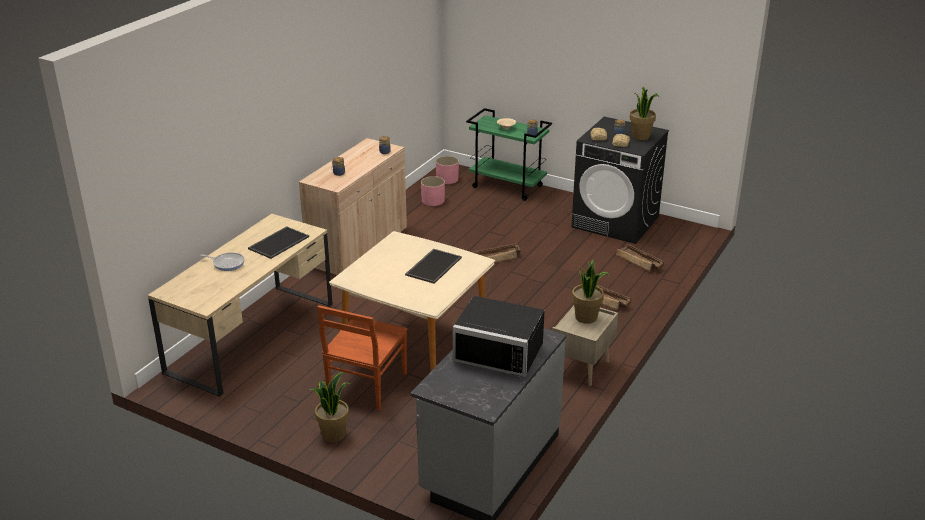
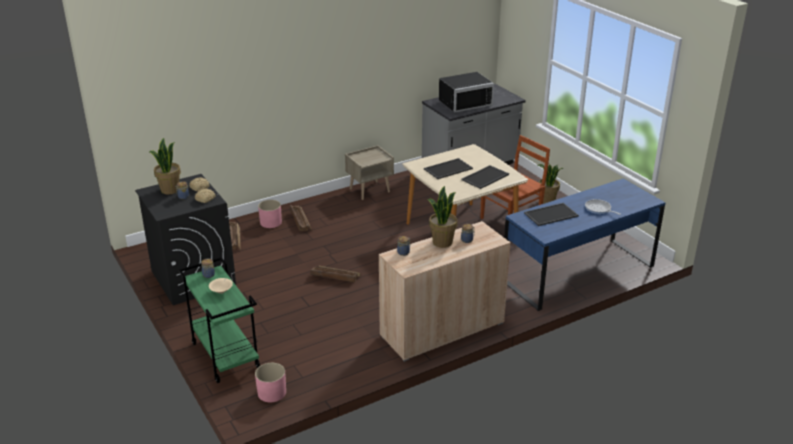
camera: 150 degrees left, 0 degrees up
beige desk [148,214,333,397] -> blue desk [504,178,666,311]
pink planter [421,176,445,206] -> pink planter moved to [258,200,282,228]
black microwave [453,296,545,377] -> black microwave turned 105 degrees clockwise [439,72,494,113]
potted plant [572,259,610,324] -> potted plant moved to [428,186,458,248]
none -> tray [461,165,509,189]

